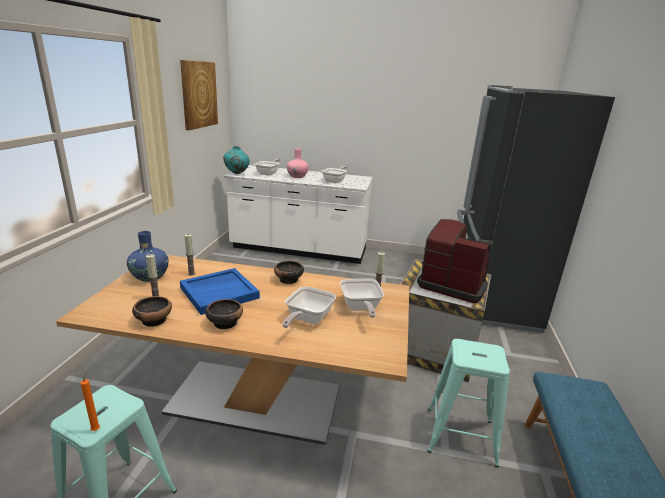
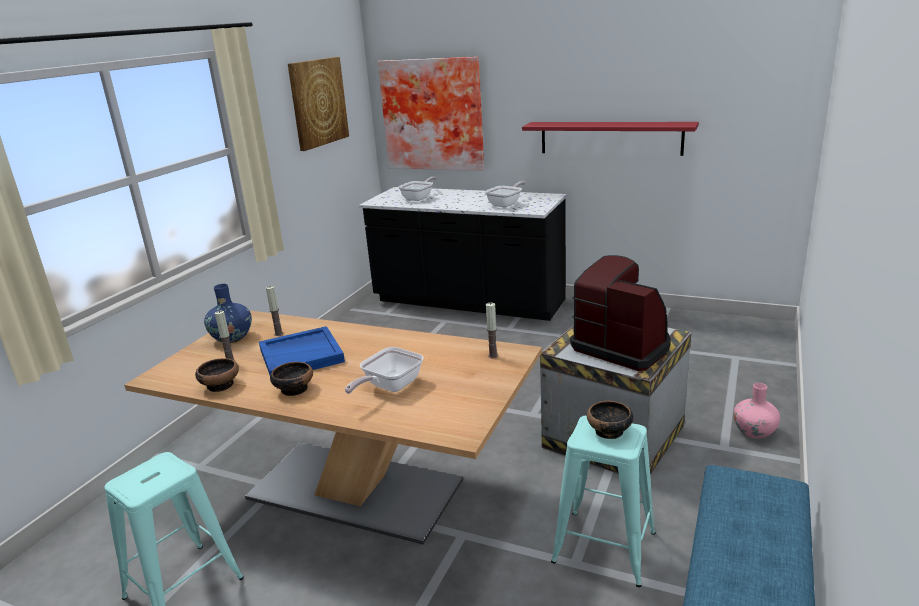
camera: 15 degrees right, 0 degrees up
orange candle [81,371,100,431] -> none
turquoise vase [223,146,250,174] -> none
white counter [224,165,373,264] -> black counter [359,187,567,321]
bowl [274,261,304,284] -> bowl moved to [587,401,633,439]
pink vase [287,149,309,178] -> pink vase moved to [733,383,780,439]
frying pan [340,278,384,318] -> none
black fridge [457,85,615,333] -> none
none -> picture [378,57,484,171]
none -> red shelf [522,122,699,156]

